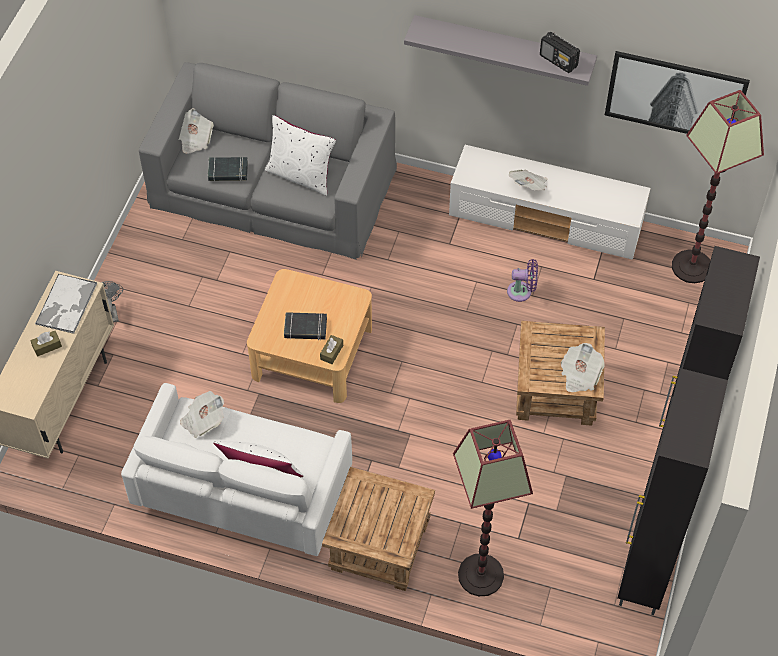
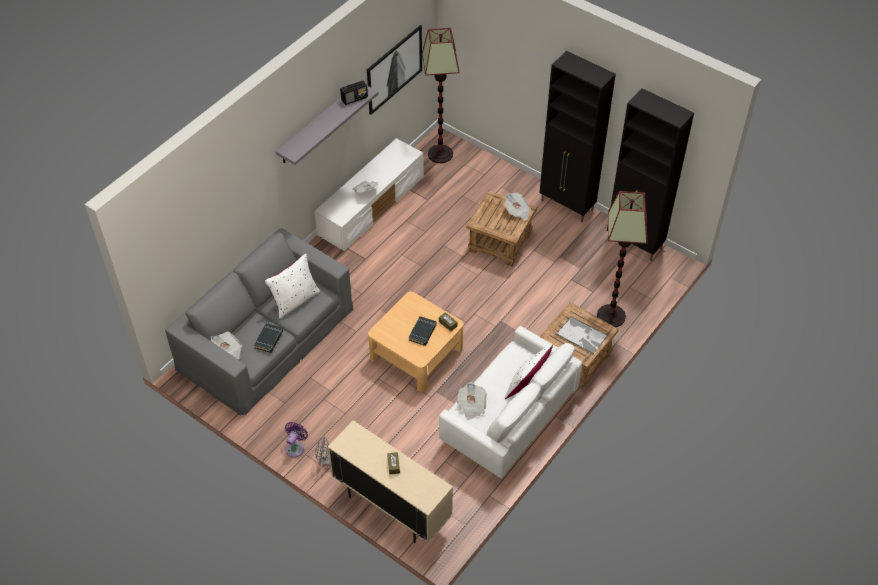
camera: 70 degrees left, 5 degrees down
tray [35,274,97,334] -> tray moved to [556,316,608,355]
purple fan [507,259,538,302] -> purple fan moved to [285,422,308,458]

